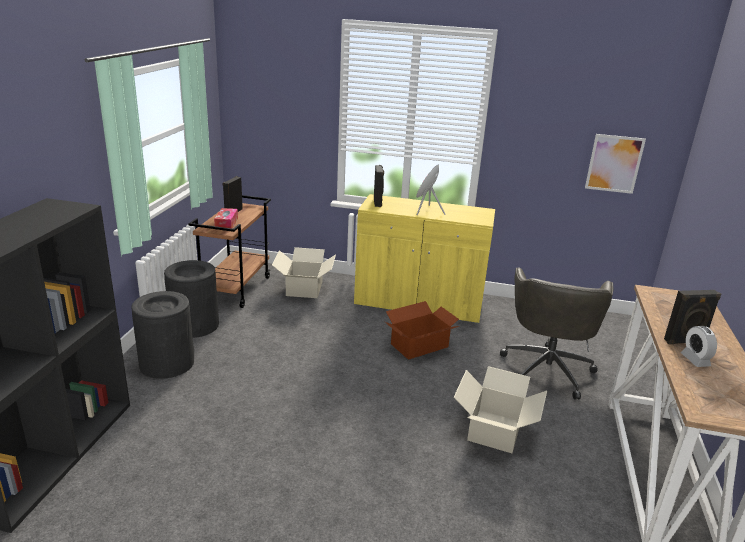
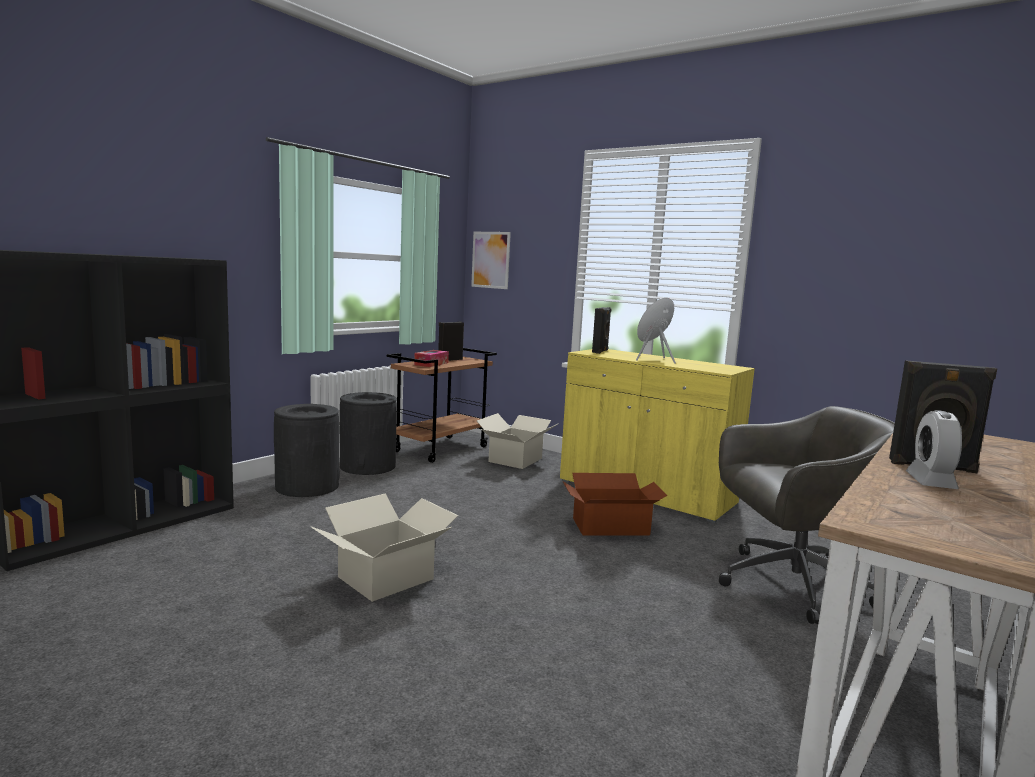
camera: 25 degrees right, 15 degrees down
cardboard box [454,366,547,453] -> cardboard box moved to [311,494,459,602]
grey office chair [500,267,613,399] -> grey office chair turned 135 degrees counterclockwise [719,406,895,624]
picture [585,134,646,194] -> picture moved to [471,232,511,289]

